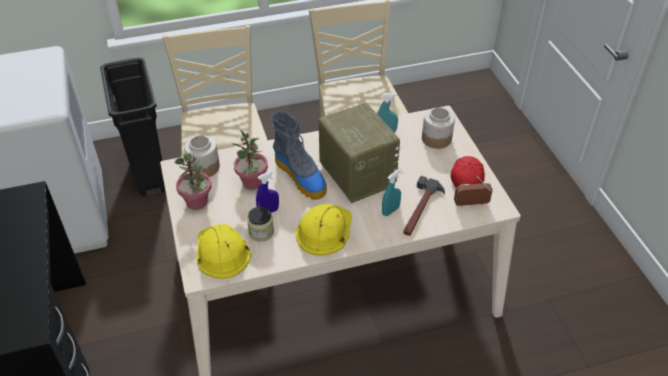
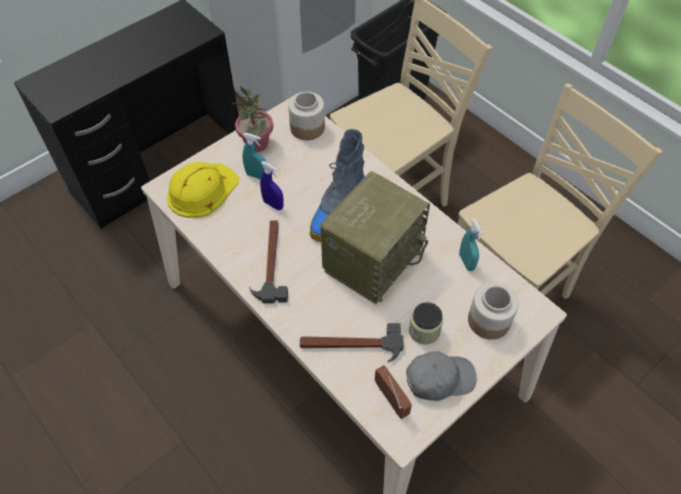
camera: 65 degrees right, 10 degrees up
potted plant [233,130,268,190] -> none
jar [247,207,274,242] -> jar moved to [409,302,443,345]
yellow hard hat [296,204,352,256] -> hammer [249,220,288,303]
turquoise spray bottle [382,169,401,216] -> turquoise spray bottle moved to [243,133,266,180]
red cap [451,156,485,187] -> grey cap [406,352,477,401]

